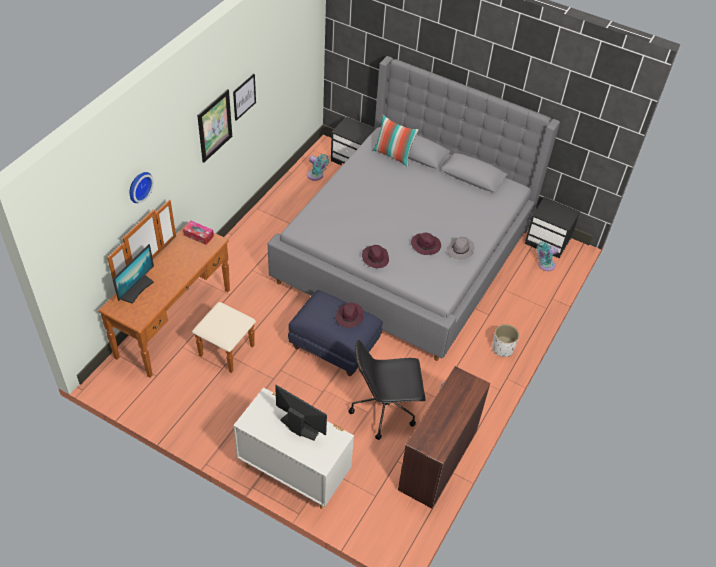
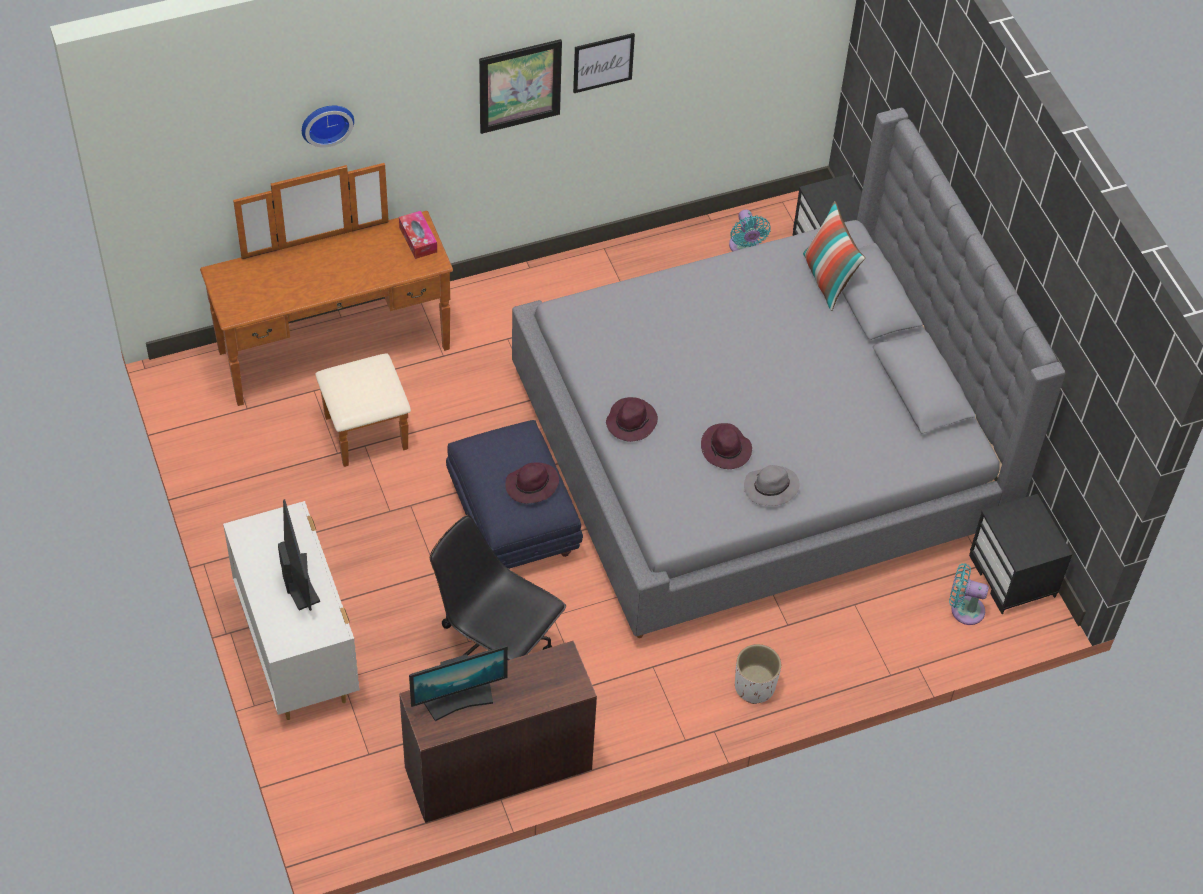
camera: 40 degrees right, 5 degrees up
monitor [113,244,154,304] -> monitor moved to [409,645,508,721]

